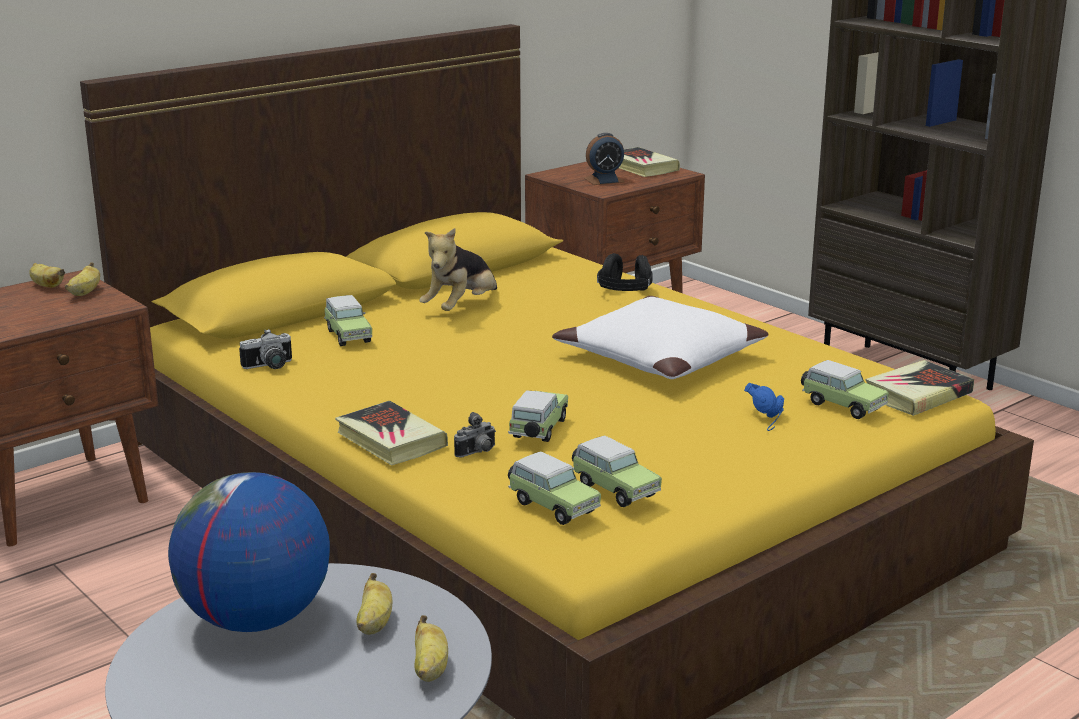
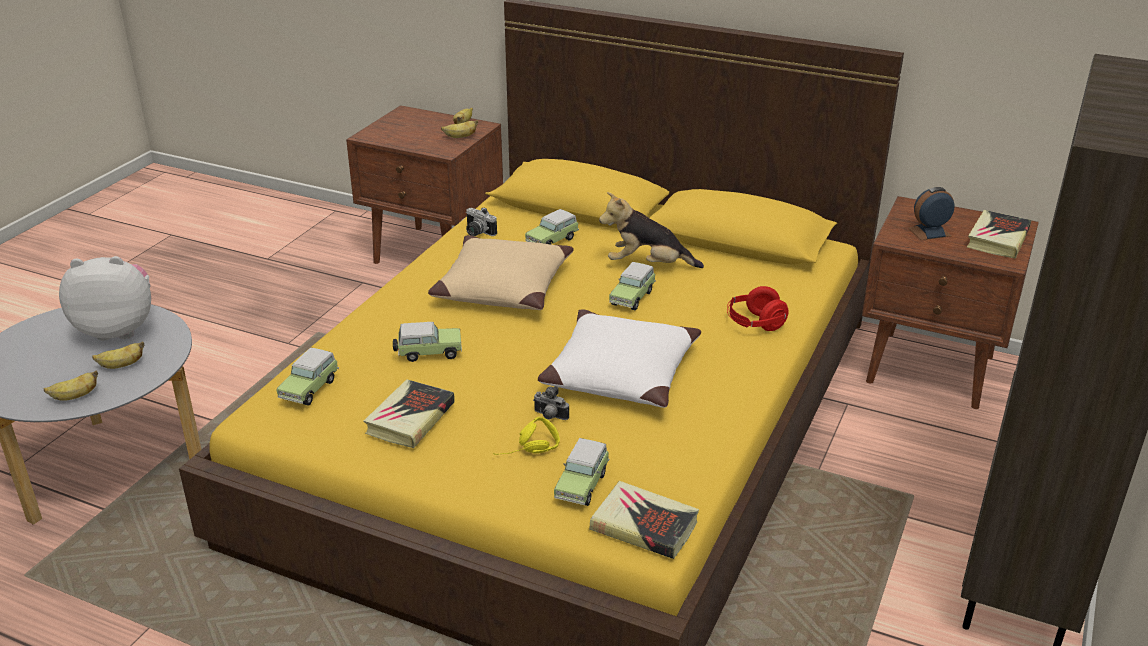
camera: 65 degrees right, 10 degrees up
globe [168,472,330,632] -> plush toy [59,256,151,341]
book [335,401,448,466] -> book moved to [364,379,455,448]
camera [454,412,496,458] -> camera moved to [533,386,569,420]
toy car [572,436,662,507] -> toy car moved to [609,262,656,311]
alarm clock [584,133,625,185] -> alarm clock turned 120 degrees clockwise [908,187,955,240]
black headphones [597,253,653,291] -> red headphones [727,286,789,331]
blue headphones [744,383,784,431] -> yellow headphones [493,417,560,455]
none -> beige pillow [428,235,574,310]

